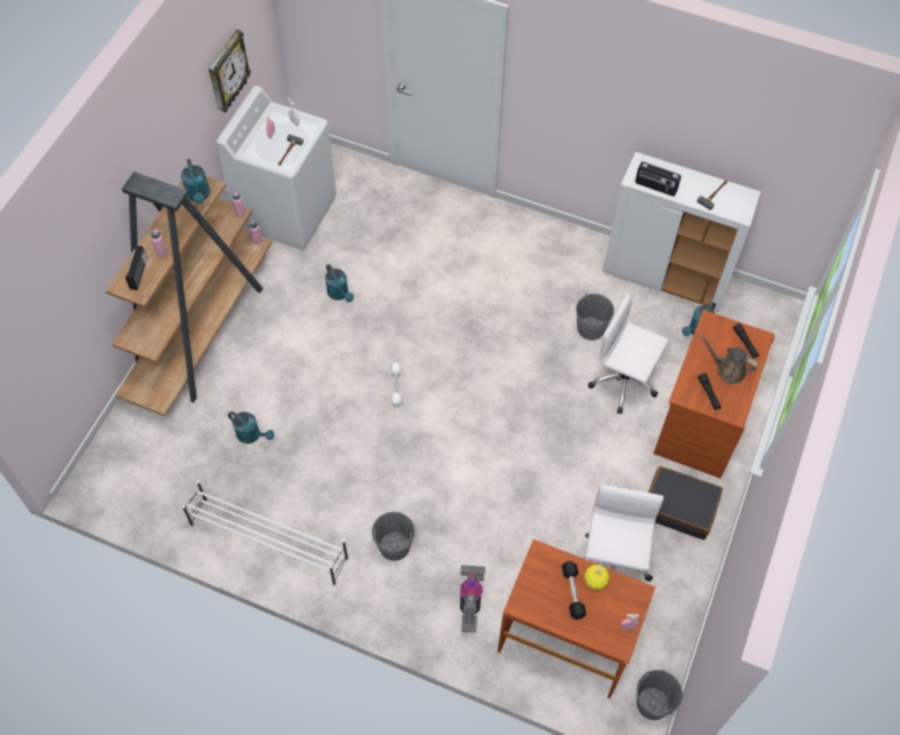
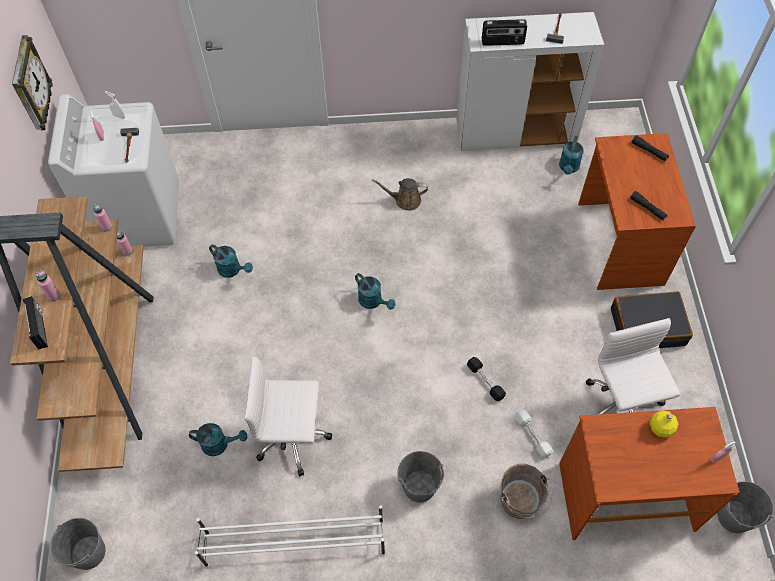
camera: 25 degrees left, 0 degrees up
turquoise watering can [181,159,210,204] -> turquoise watering can moved to [355,273,395,310]
white dumbbell [389,363,403,407] -> white dumbbell moved to [515,409,553,458]
vacuum cleaner [460,565,485,633] -> brown bucket [500,464,552,519]
black dumbbell [562,561,586,620] -> black dumbbell moved to [467,357,506,401]
grey bucket [576,293,614,340] -> grey bucket moved to [50,518,106,570]
white office chair [588,293,669,414] -> white office chair moved to [244,356,332,477]
brown watering can [699,334,758,384] -> brown watering can moved to [372,178,428,211]

